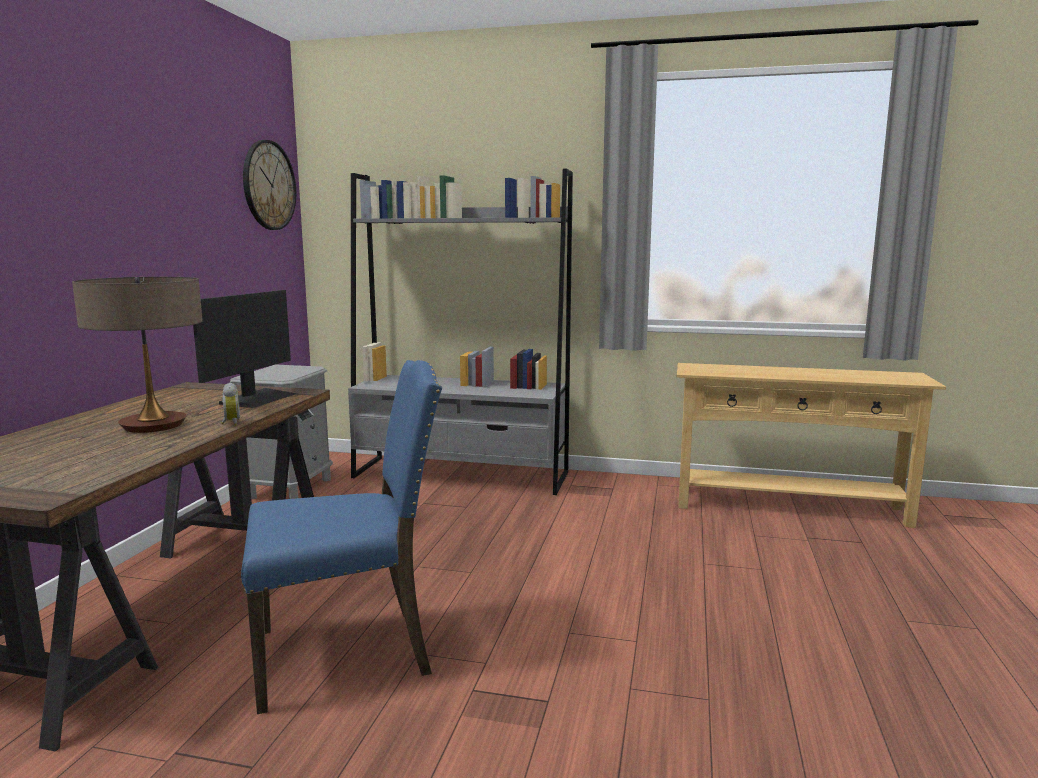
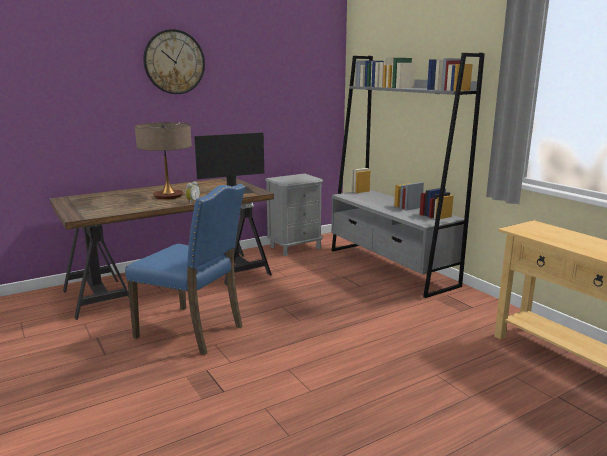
camera: 45 degrees right, 5 degrees up
wall clock [243,140,296,230] -> wall clock moved to [143,29,205,94]

